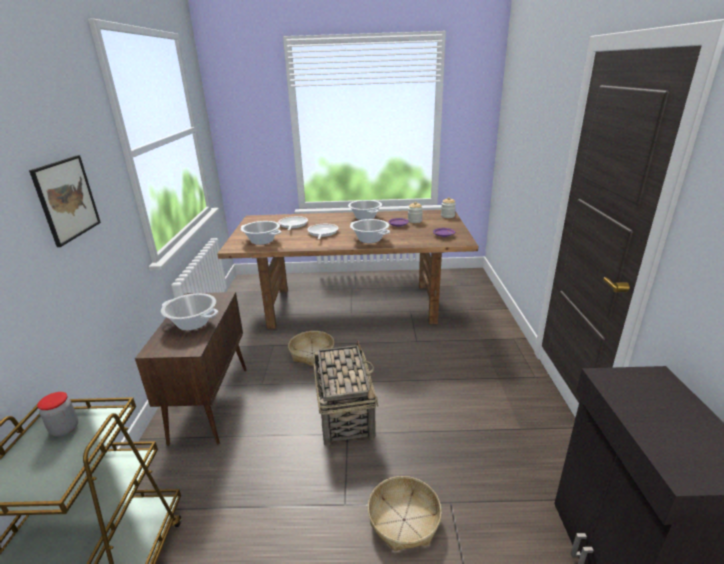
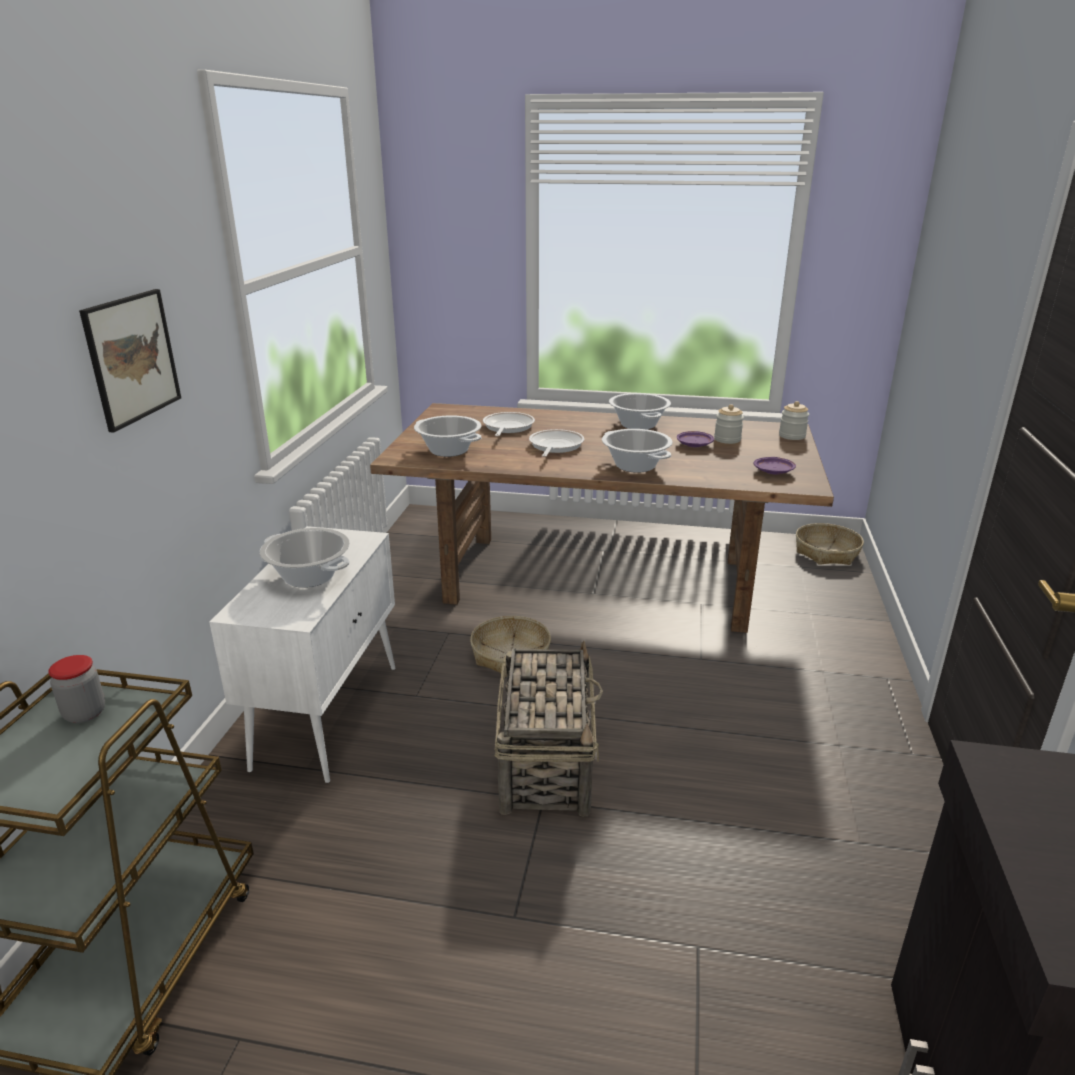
camera: 10 degrees right, 0 degrees up
brown cabinet [135,292,246,446] -> white cabinet [209,526,396,783]
basket [368,476,442,551] -> basket moved to [796,523,864,565]

